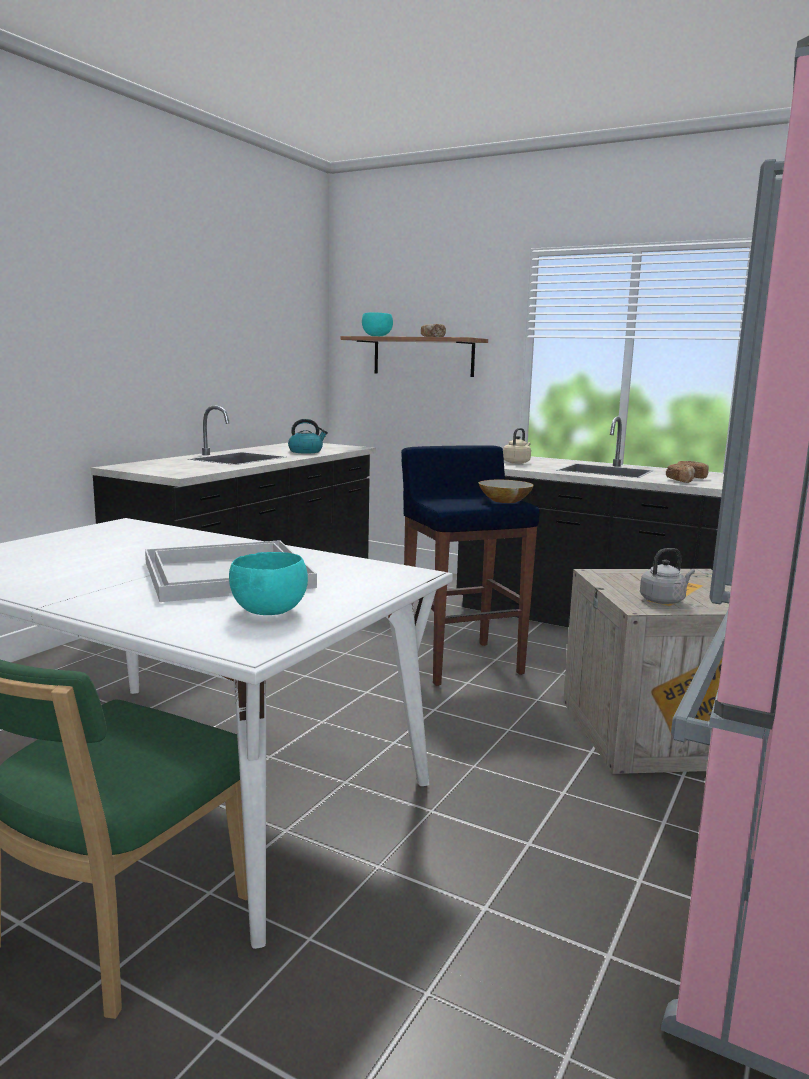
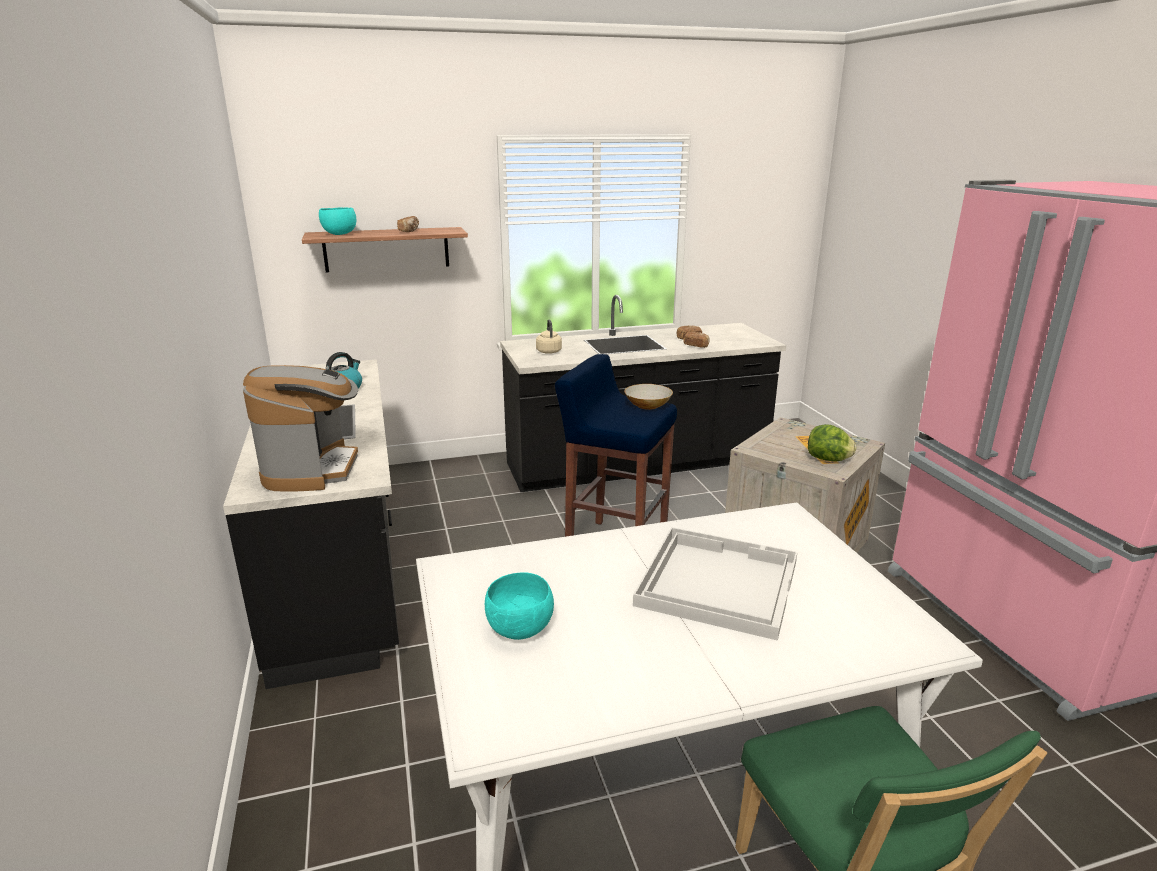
camera: 45 degrees left, 10 degrees up
turquoise bowl [229,552,308,615] -> turquoise bowl moved to [485,572,554,640]
grey kettle [640,548,695,604] -> lettuce [808,424,857,462]
none -> coffee machine [243,365,358,491]

